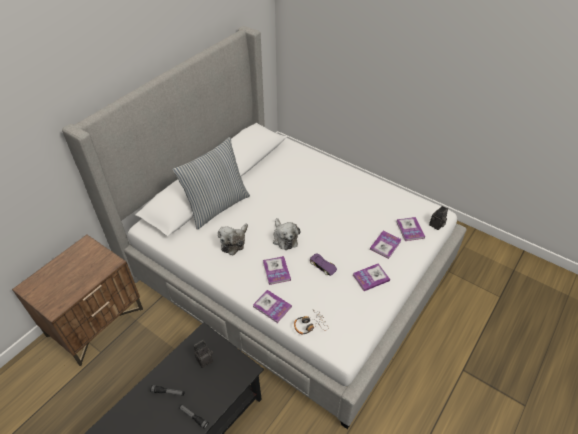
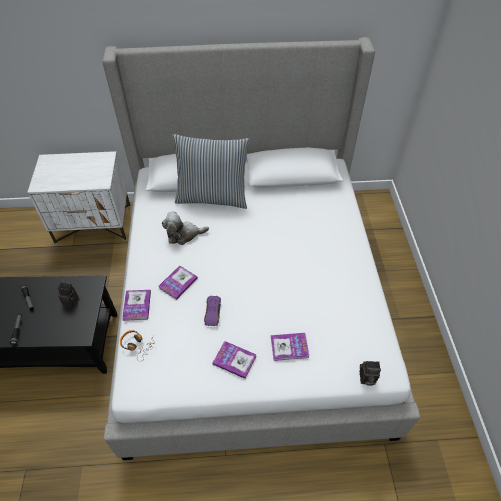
camera: 50 degrees right, 5 degrees up
brown nightstand [12,235,143,366] -> white nightstand [27,151,131,244]
plush toy [273,218,300,250] -> none
book [396,217,425,241] -> none

